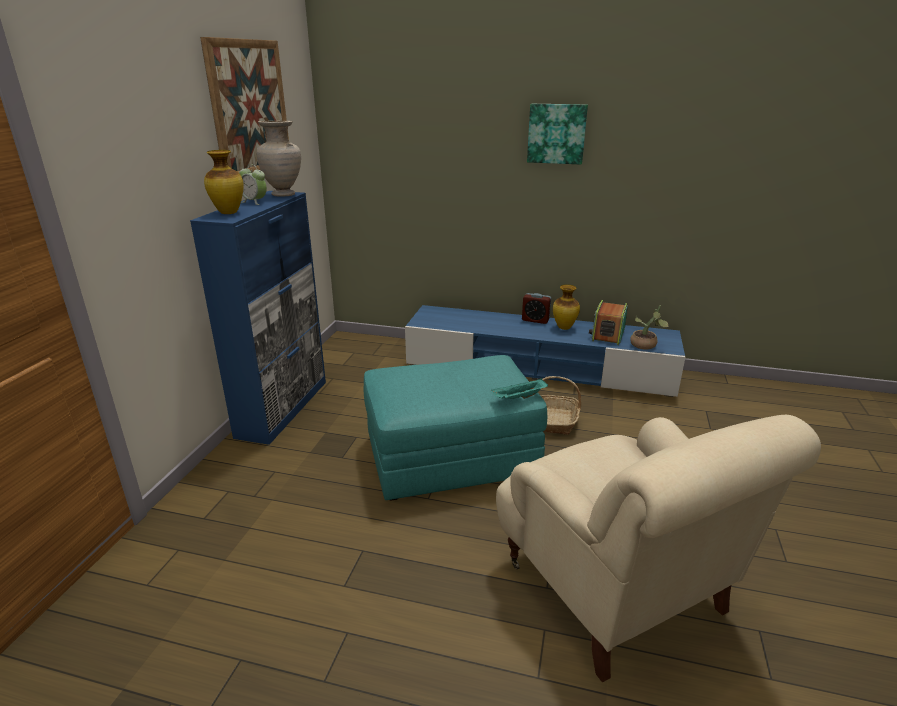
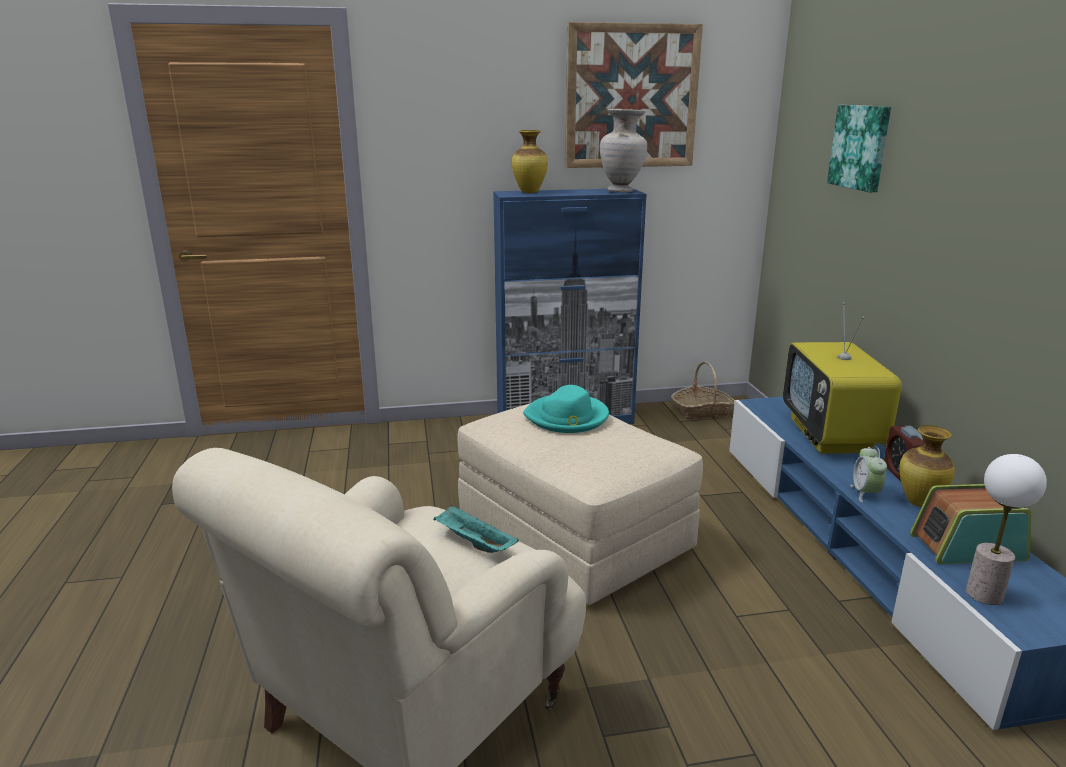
camera: 65 degrees right, 5 degrees down
alarm clock [239,164,267,205] -> alarm clock moved to [850,446,887,502]
turquoise ottoman [364,355,547,501] -> beige ottoman [457,403,703,605]
turquoise tray [491,378,548,399] -> turquoise tray moved to [433,505,519,553]
picture [527,104,588,165] -> picture moved to [827,105,891,192]
basket [541,376,581,435] -> basket moved to [671,361,735,420]
potted plant [630,305,669,350] -> table lamp [966,454,1047,605]
none -> turquoise hat [523,385,609,433]
none -> television [783,302,902,454]

